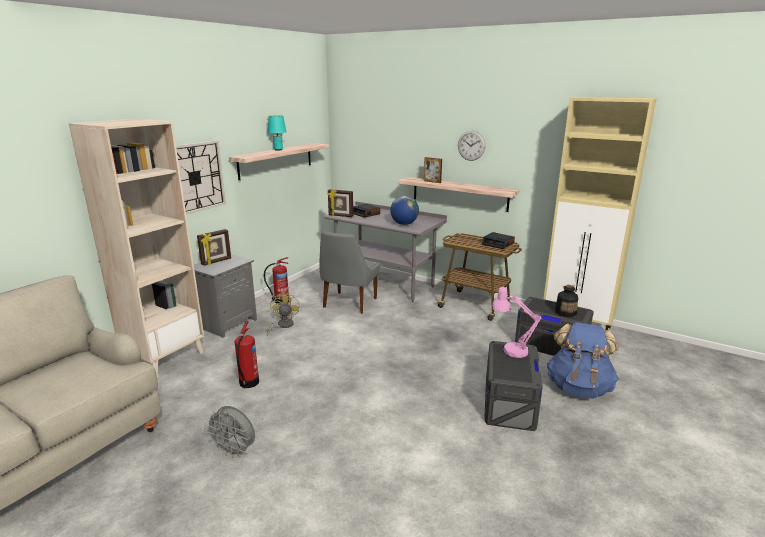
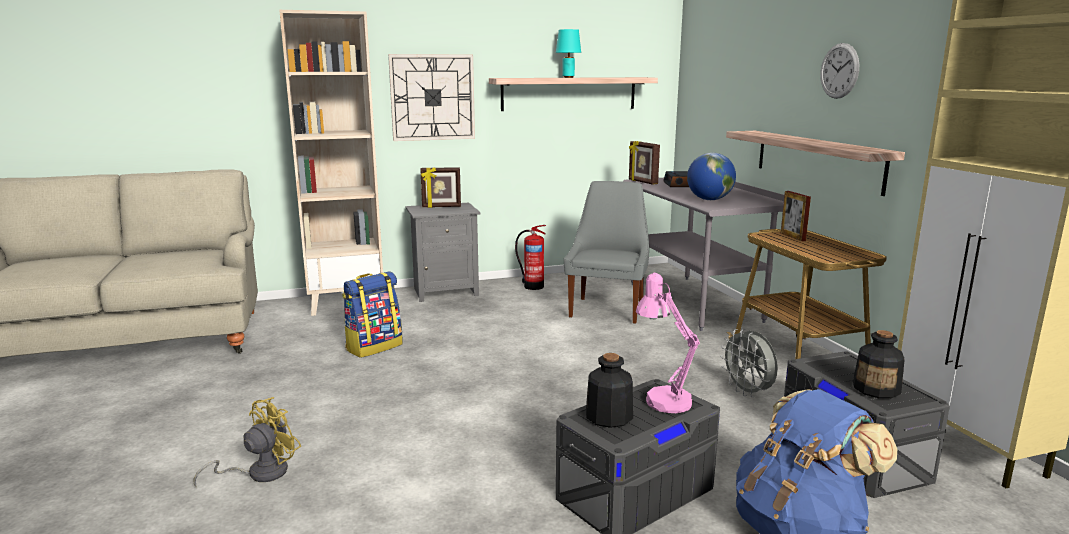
camera: 40 degrees right, 5 degrees down
grey fan [205,406,255,458] -> grey fan moved to [720,329,778,397]
fire extinguisher [235,321,259,388] -> backpack [342,271,403,358]
yellow fan [267,292,299,337] -> yellow fan moved to [193,397,301,487]
grey chair [319,231,380,314] -> grey chair turned 135 degrees clockwise [564,181,649,324]
picture frame [424,157,442,183] -> picture frame moved to [781,191,811,241]
alarm clock [482,232,515,249] -> none
none -> bottle [586,353,633,428]

